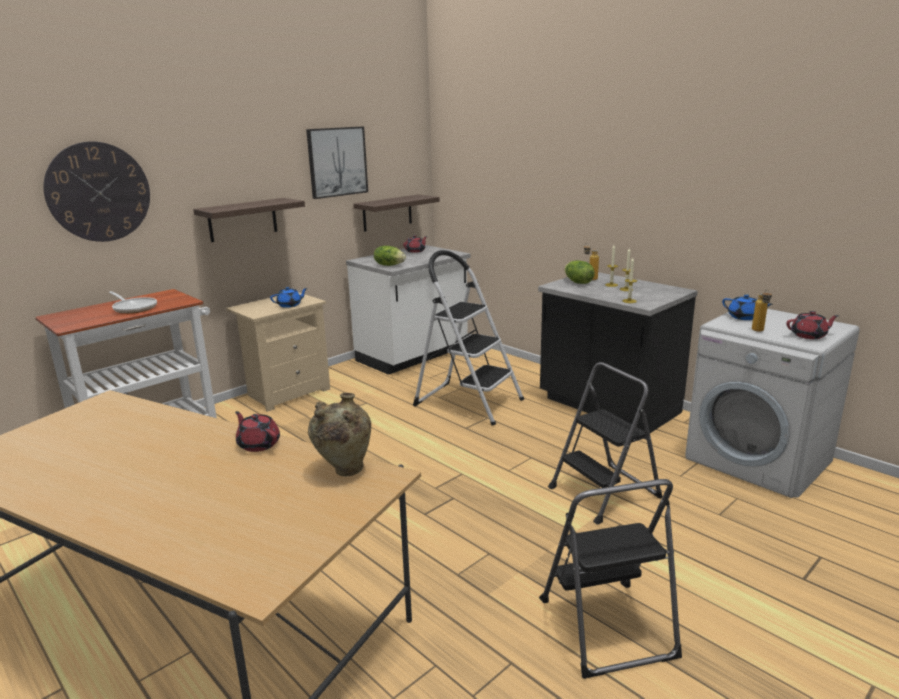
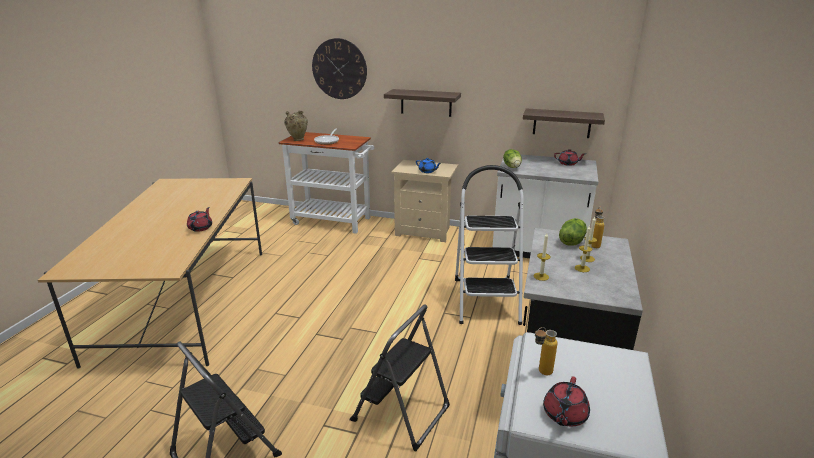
camera: 60 degrees right, 5 degrees up
picture [306,127,368,199] -> none
beige vase [308,393,371,476] -> beige vase moved to [284,111,308,141]
blue teapot [722,294,773,320] -> none
red teapot [786,311,839,339] -> red teapot turned 60 degrees clockwise [543,376,590,426]

